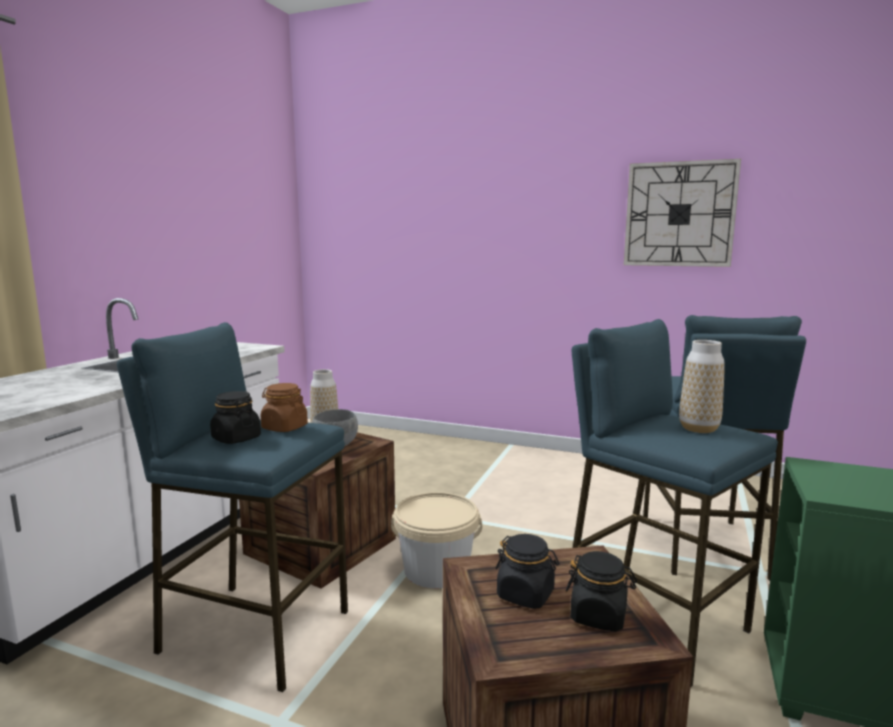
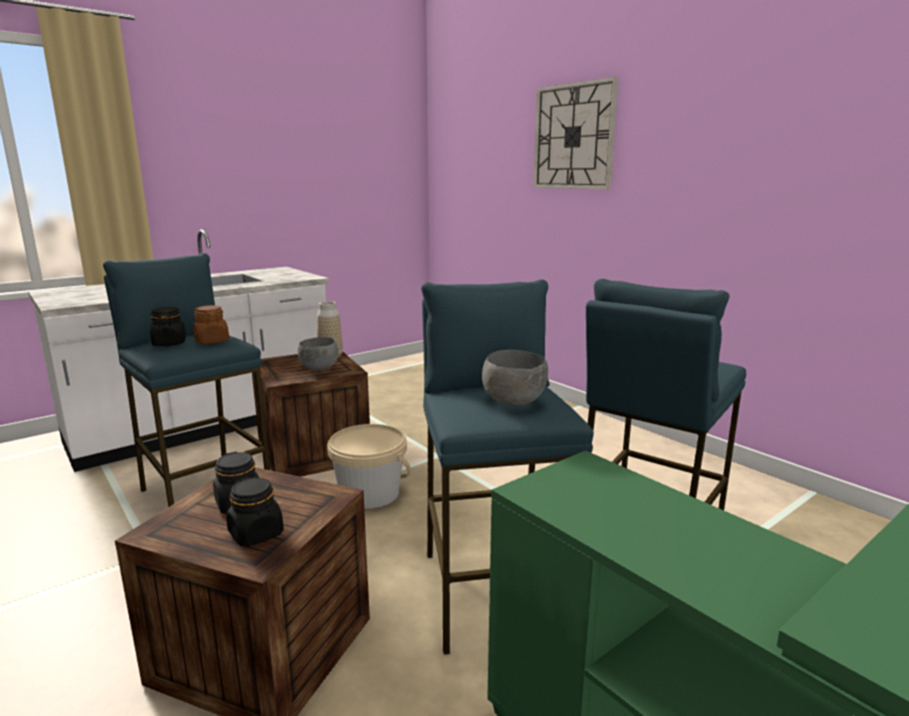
camera: 30 degrees right, 5 degrees up
wall clock [624,159,741,267] -> wall clock moved to [533,77,619,189]
vase [679,340,725,433] -> grey bowl [482,349,548,406]

